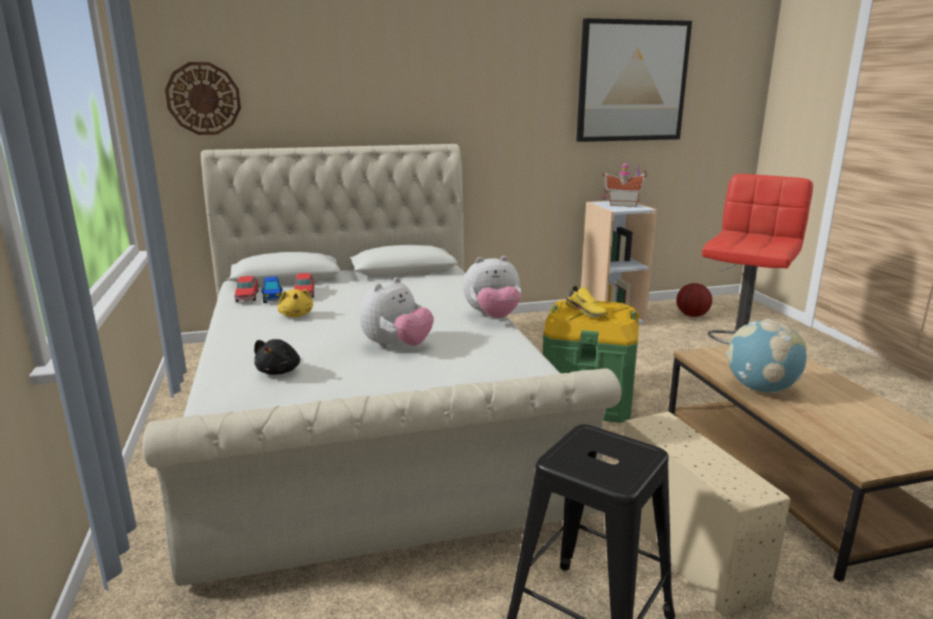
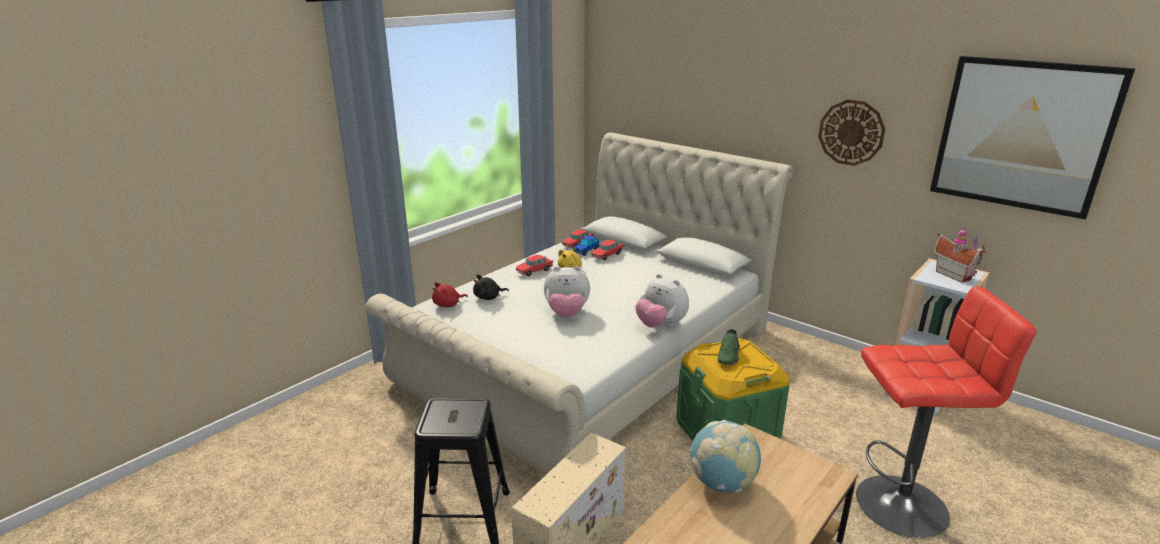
camera: 55 degrees right, 5 degrees up
wall clock [165,62,241,135] -> wall clock moved to [818,100,885,166]
yellow shoe [566,286,608,317] -> green shoe [718,329,740,365]
basketball [676,283,712,317] -> none
none -> red plush toy [432,282,468,307]
none -> toy car [516,255,553,276]

